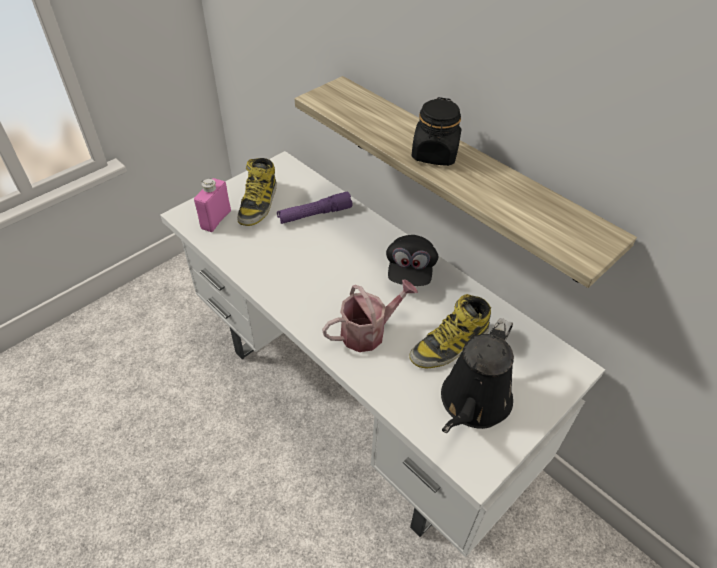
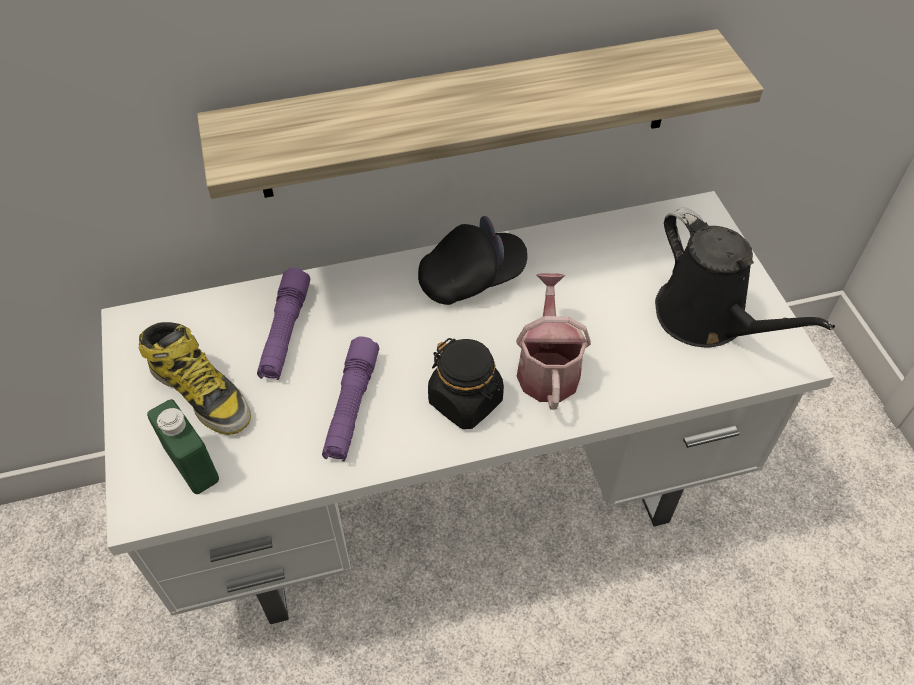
camera: 60 degrees left, 5 degrees up
pink bottle [194,178,231,232] -> green bottle [147,399,219,494]
black cap [386,235,438,286] -> black cap turned 60 degrees counterclockwise [418,216,528,305]
boot [409,294,491,369] -> none
black jar [412,97,461,166] -> black jar moved to [428,338,504,429]
none -> purple flashlight [322,337,379,462]

